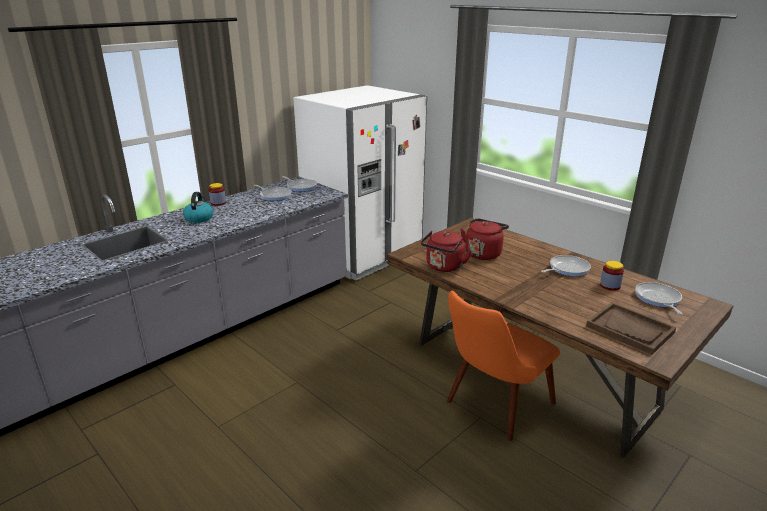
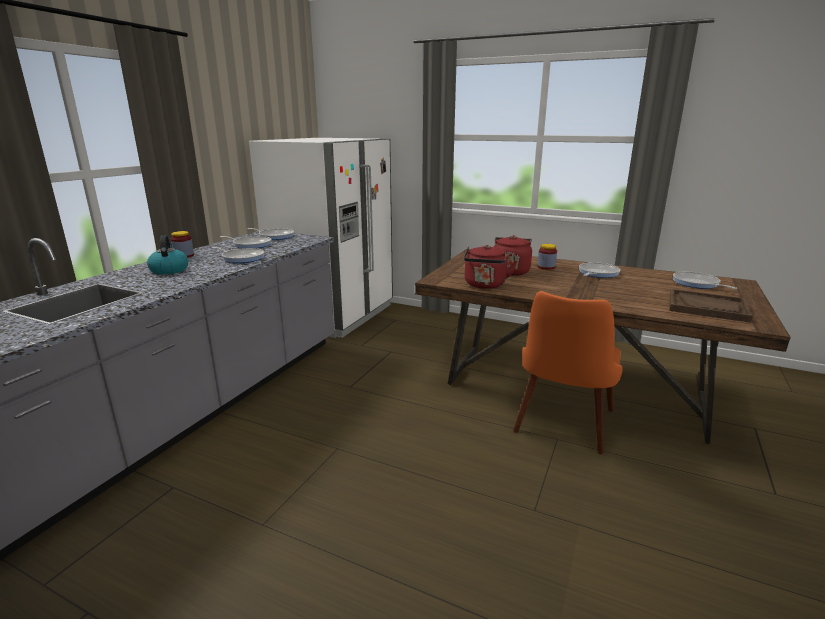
camera: 20 degrees left, 5 degrees down
jar [600,261,624,291] -> jar moved to [537,244,557,270]
none -> frying pan [212,247,264,263]

